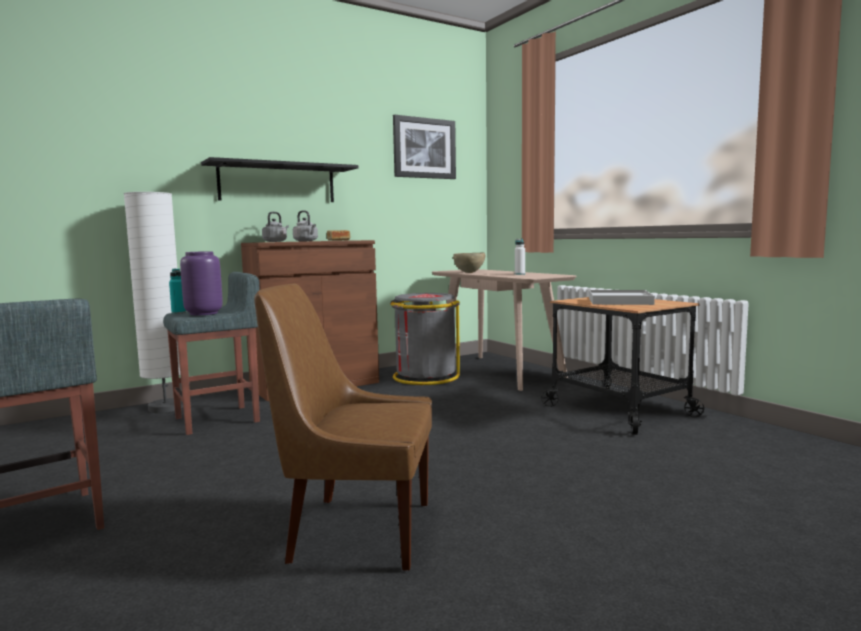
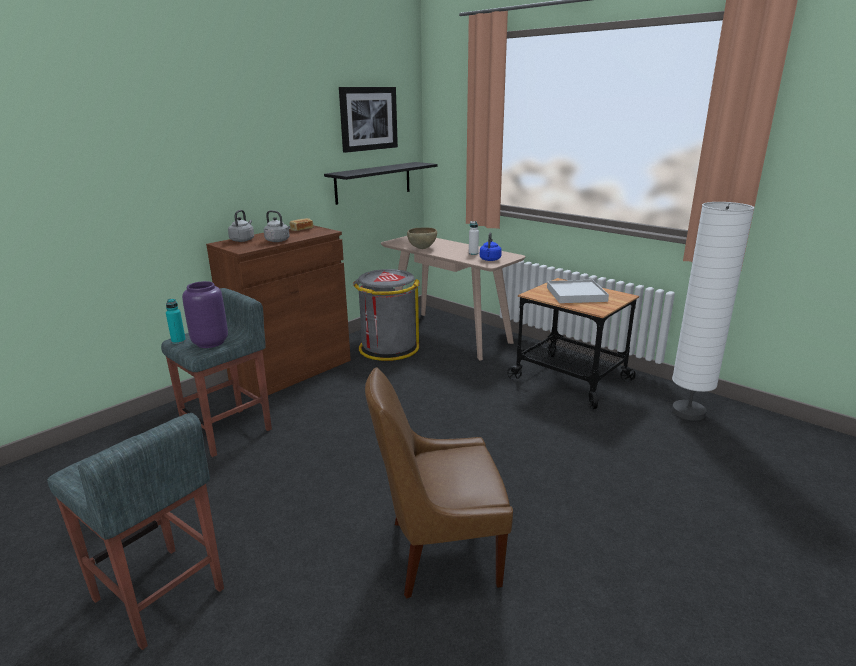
camera: 15 degrees left, 15 degrees up
white floor lamp [124,192,183,413] -> white floor lamp moved to [672,202,754,421]
black shelf [201,157,359,202] -> black shelf moved to [324,162,437,205]
none -> blue kettle [480,232,502,261]

